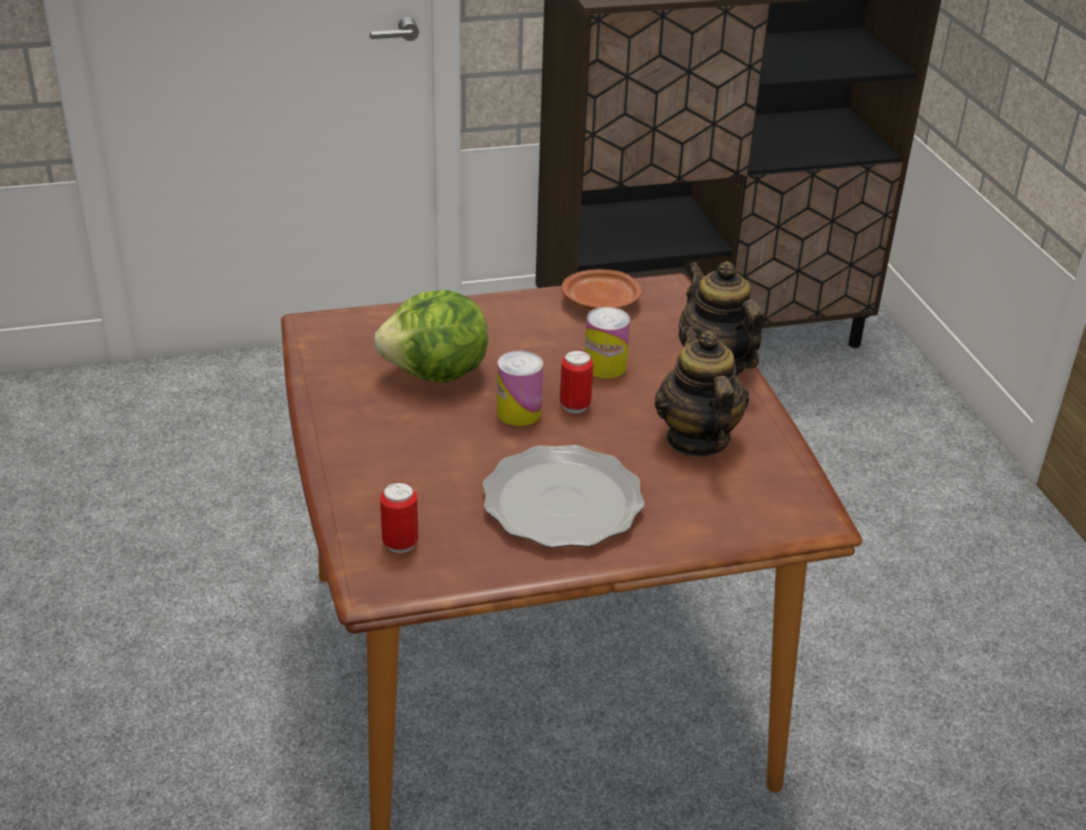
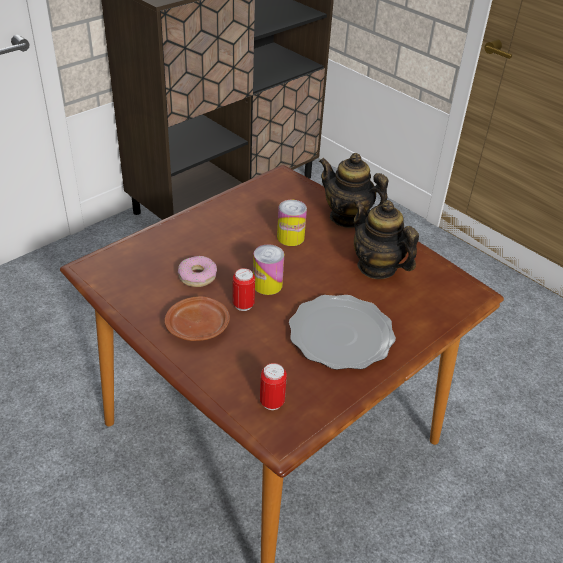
camera: 30 degrees left, 5 degrees up
lettuce [374,290,488,383] -> donut [178,256,217,287]
can [560,350,593,413] -> can moved to [233,268,255,311]
brown plate [562,269,642,310] -> brown plate moved to [164,296,230,341]

